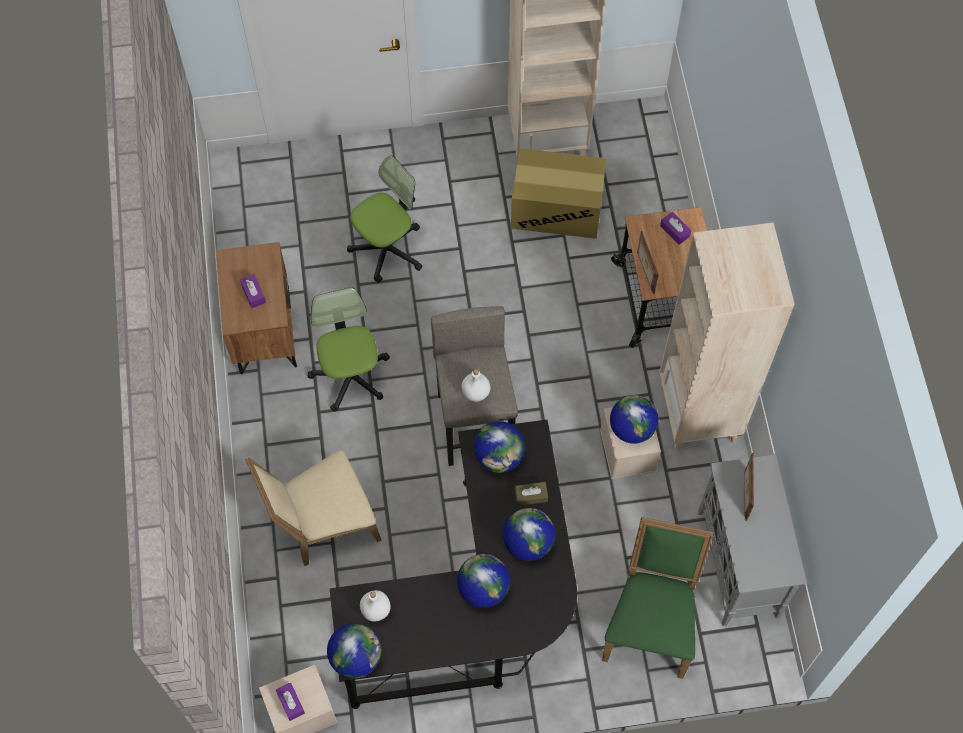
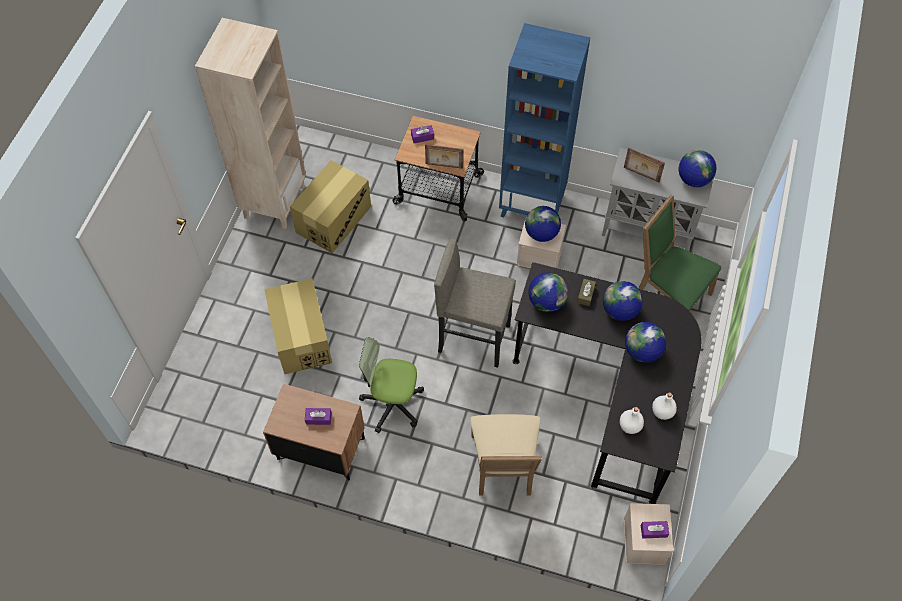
camera: 65 degrees left, 5 degrees down
globe [327,623,381,678] -> globe moved to [679,150,717,187]
office chair [347,155,423,283] -> cardboard box [264,278,332,374]
white bottle [462,369,490,402] -> white bottle moved to [652,392,677,420]
beige bookcase [659,222,795,451] -> blue bookcase [499,23,590,217]

